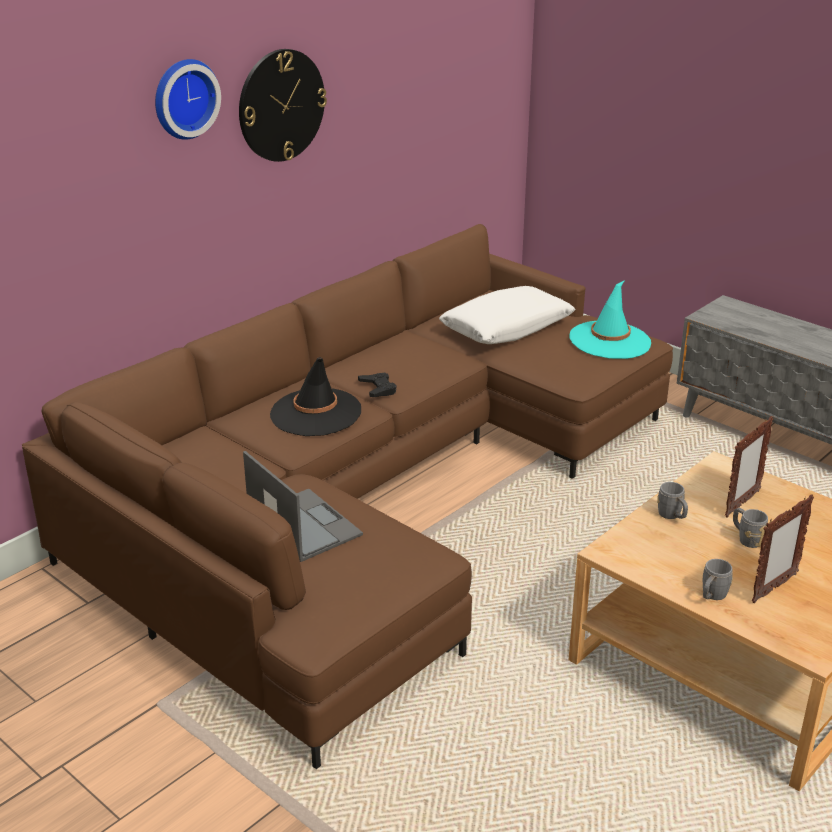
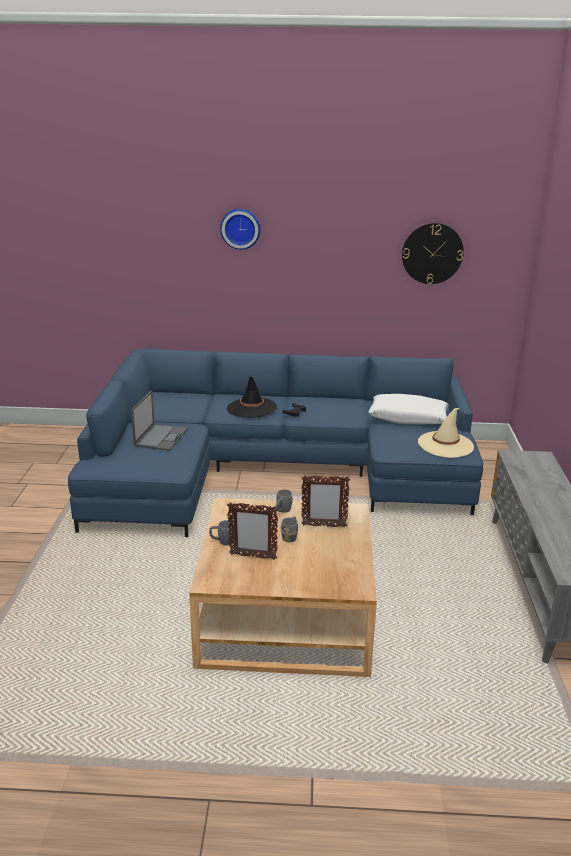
camera: 50 degrees right, 5 degrees down
brown sofa [22,224,673,769] -> blue sofa [68,349,483,537]
wall clock [239,49,327,162] -> wall clock moved to [402,223,464,284]
turquoise hat [569,280,651,359] -> beige hat [418,408,474,458]

